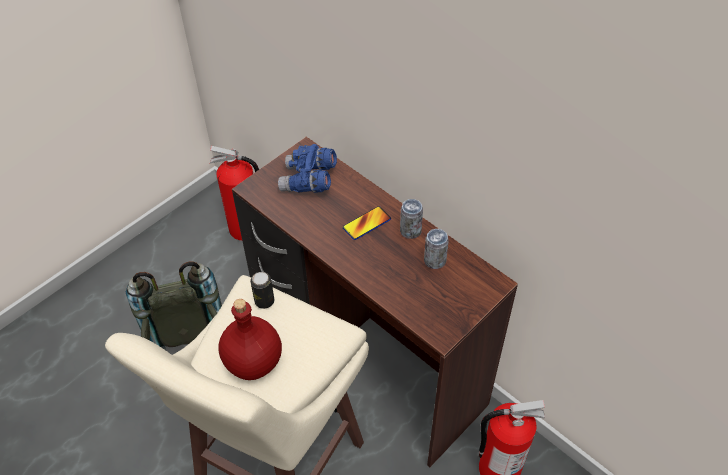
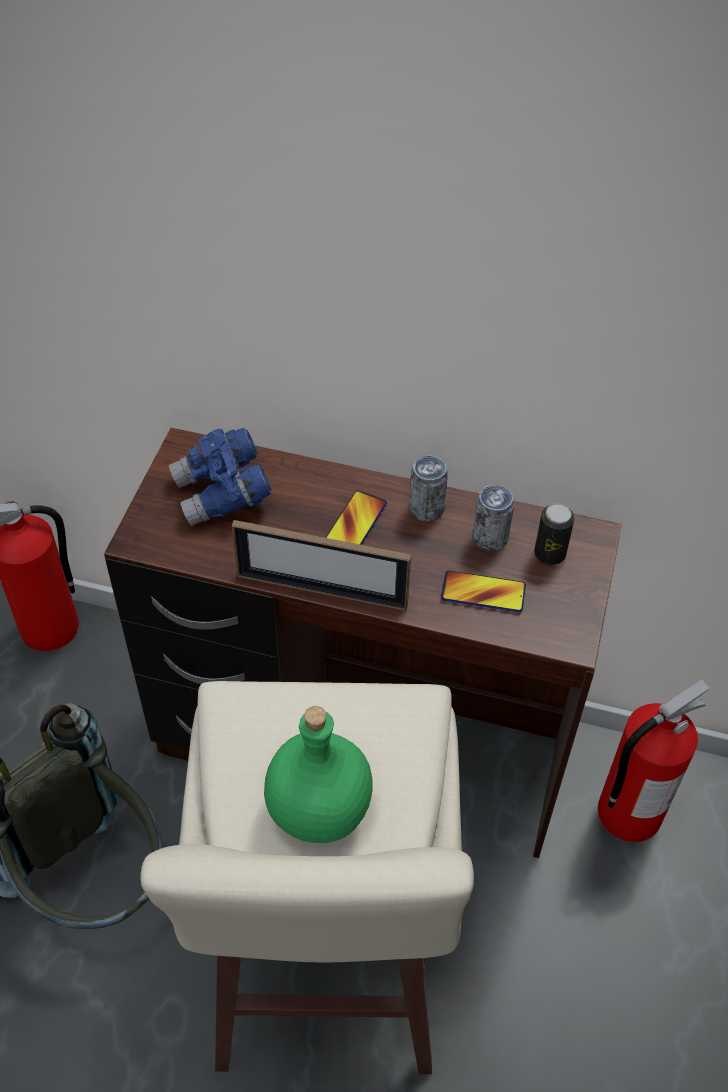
camera: 30 degrees left, 0 degrees up
red bottle [218,299,282,380] -> green bottle [264,706,373,843]
can [250,272,274,309] -> can moved to [534,503,575,565]
none -> picture frame [232,520,411,611]
none -> phone [441,570,526,612]

